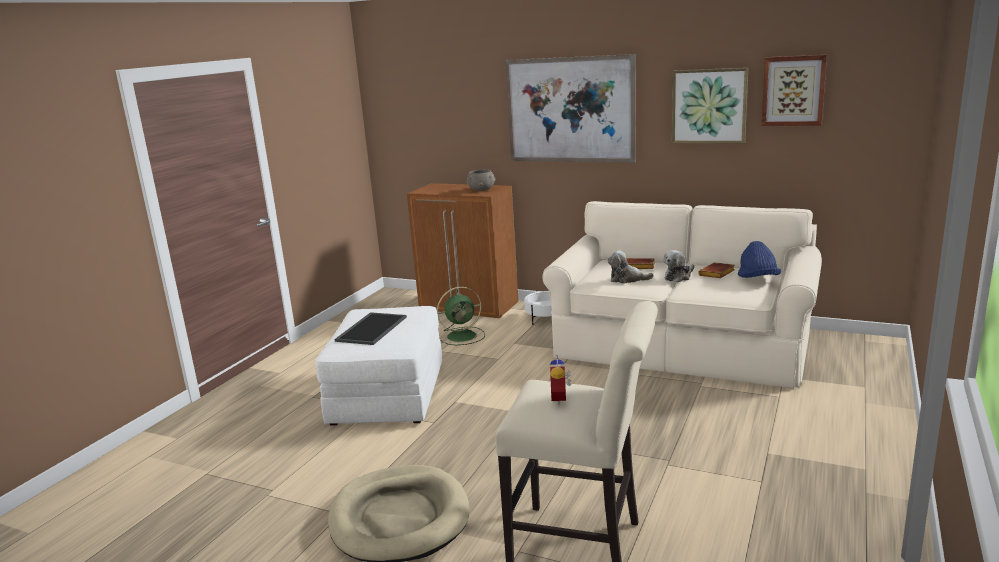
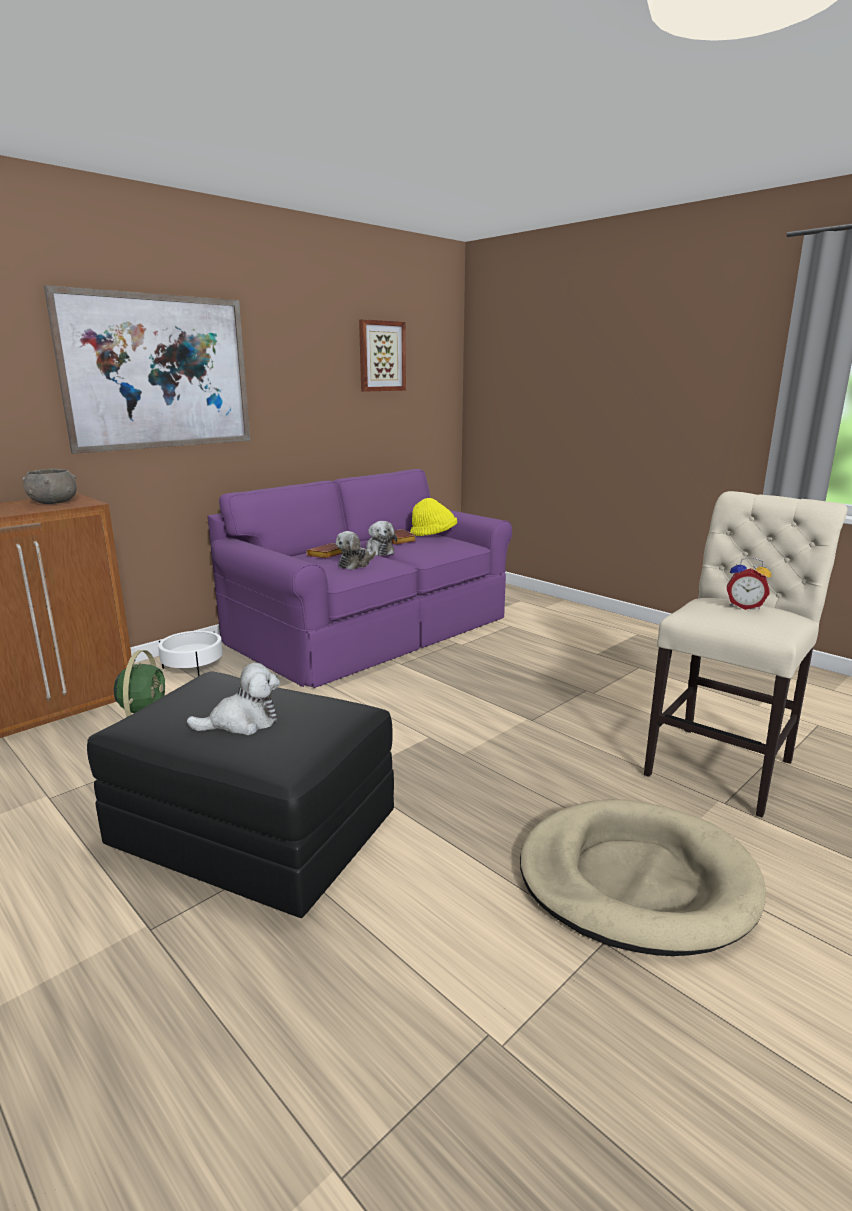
camera: 70 degrees left, 0 degrees up
white ottoman [315,306,442,425] -> black ottoman [87,671,394,918]
tray [334,312,407,345] -> plush toy [187,663,280,735]
beige sofa [543,201,822,388] -> purple sofa [208,469,512,688]
picture [672,68,748,144] -> none
blue hat [738,241,781,278] -> yellow hat [410,498,457,536]

